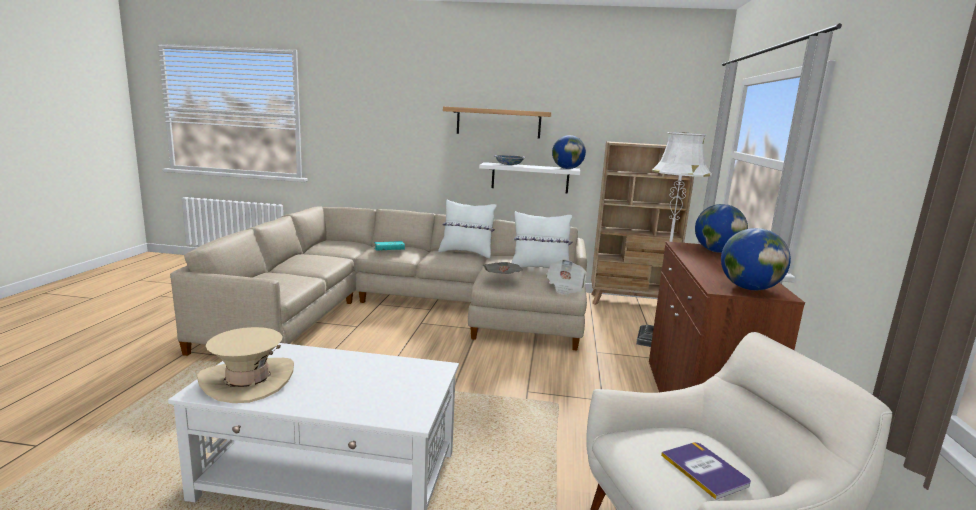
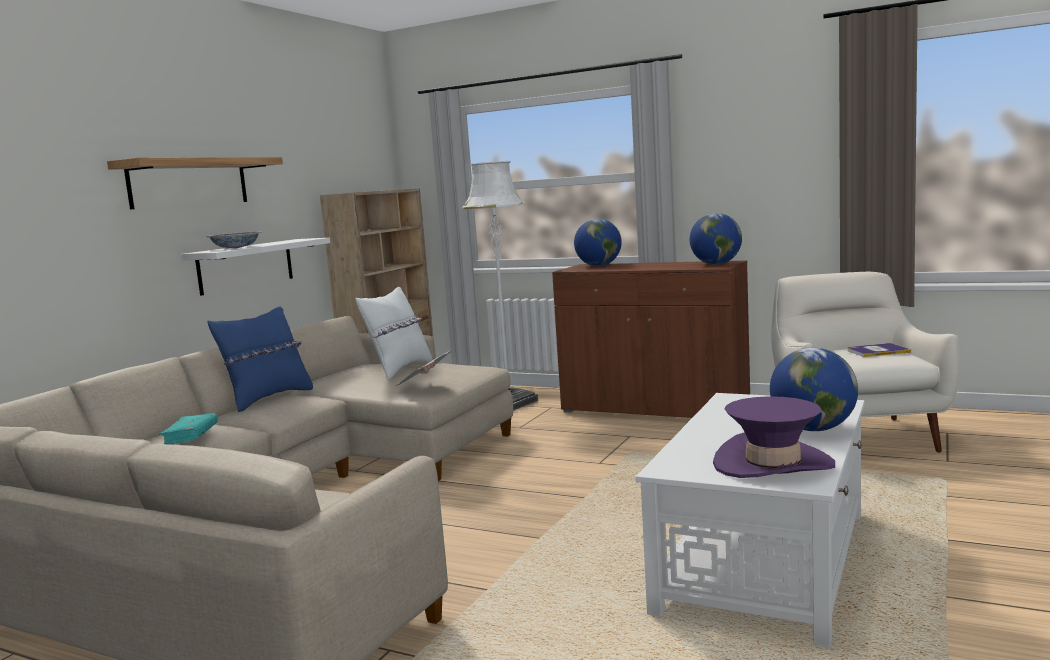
camera: 70 degrees left, 5 degrees down
beige hat [197,327,294,403] -> purple hat [713,396,835,478]
white pillow [438,200,496,258] -> blue pillow [207,307,313,412]
newspaper [546,259,587,295] -> none
globe [552,135,586,169] -> globe moved to [770,348,858,431]

